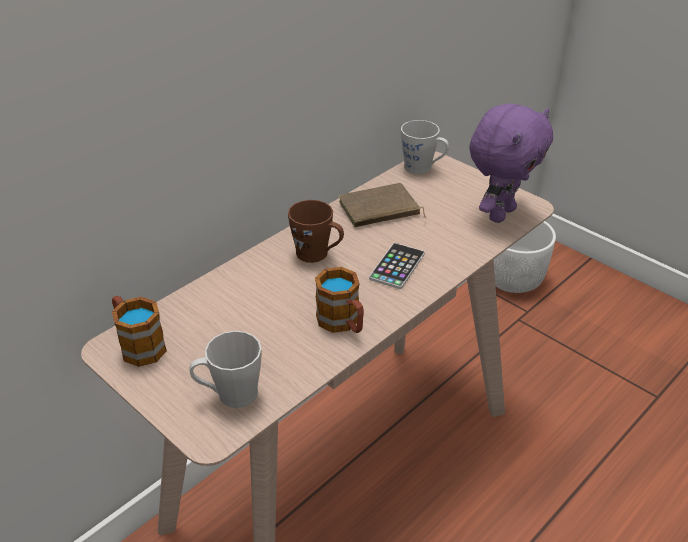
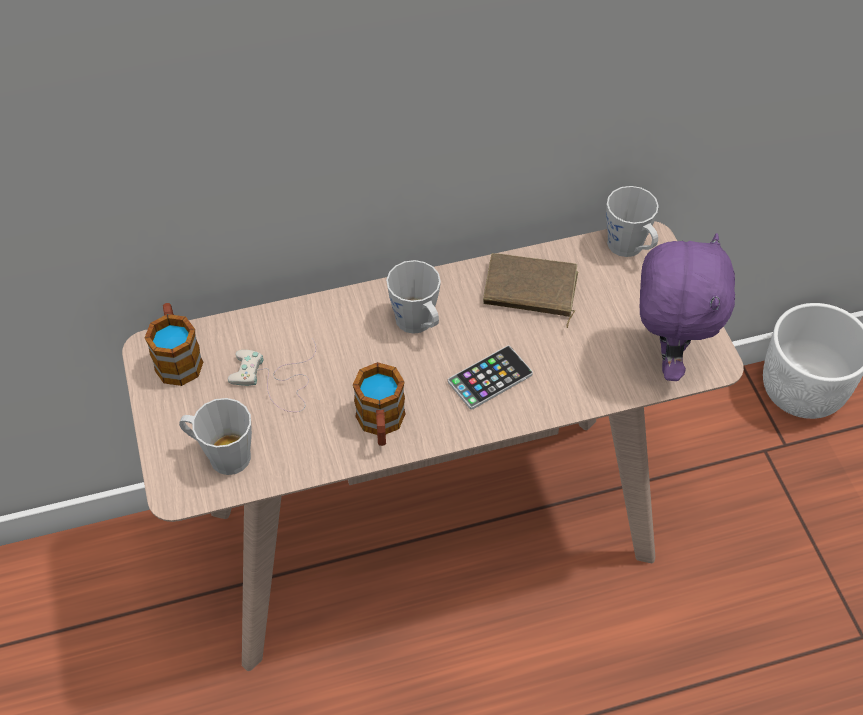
camera: 30 degrees right, 15 degrees up
brown mug [288,200,344,263] -> grey mug [386,260,441,334]
purple plush toy [469,103,553,223] -> purple plush toy turned 60 degrees counterclockwise [640,233,735,381]
none -> white game controller [228,339,316,412]

